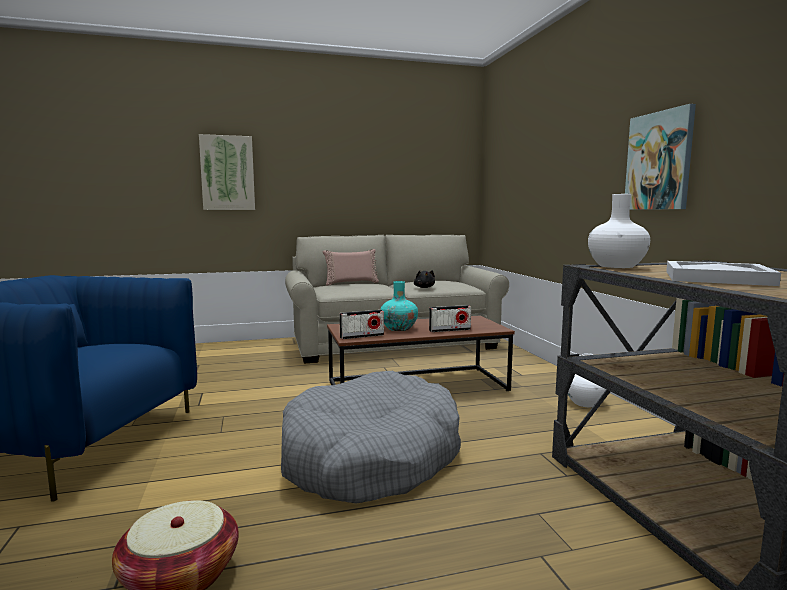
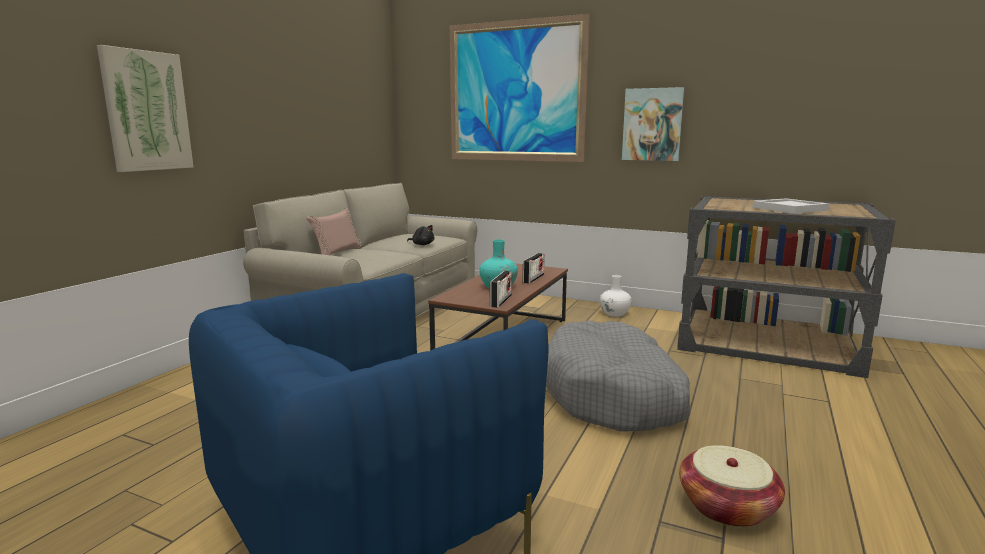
camera: 50 degrees left, 5 degrees up
white vase [588,194,650,268] -> none
none -> picture [450,14,590,162]

